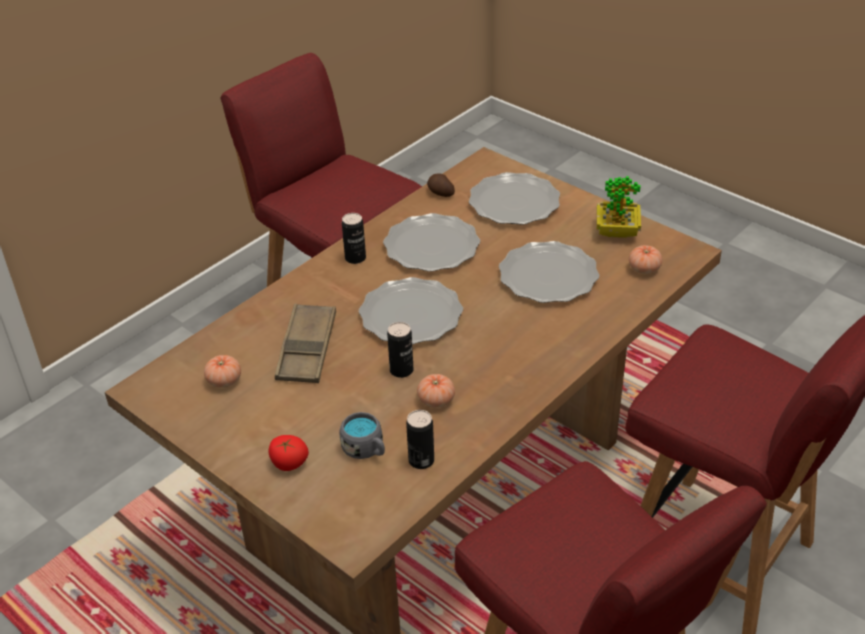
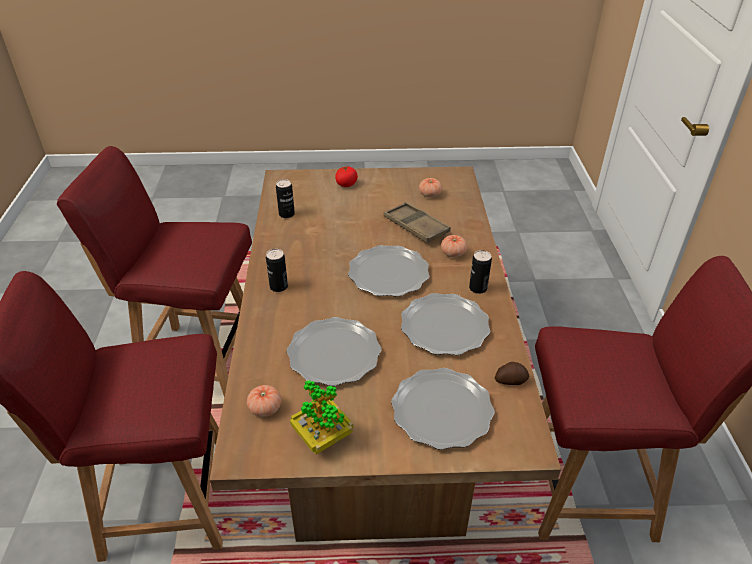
camera: 135 degrees right, 0 degrees up
grey mug [340,412,385,459] -> none
can [387,322,414,378] -> can moved to [266,249,288,292]
tomato [417,374,455,408] -> tomato moved to [441,235,467,258]

